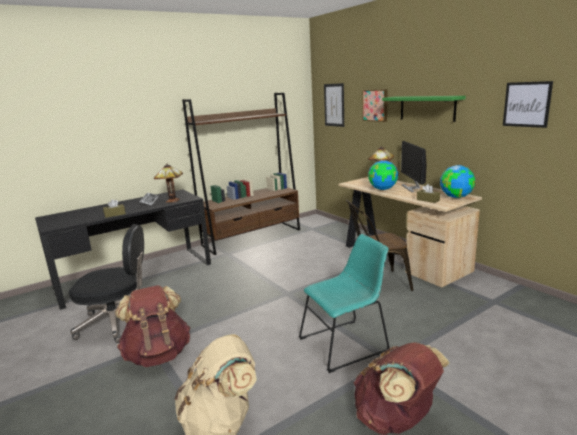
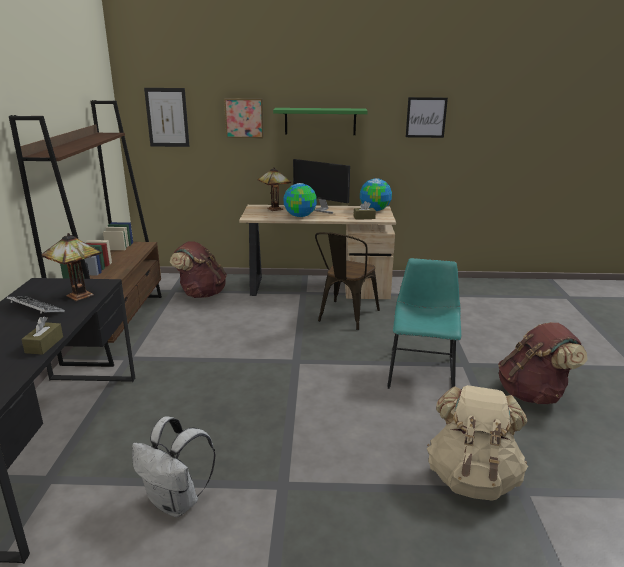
camera: 55 degrees left, 5 degrees up
black office chair [69,224,144,343] -> white backpack [132,417,216,517]
brown backpack [115,285,190,367] -> brown backpack moved to [170,241,227,298]

